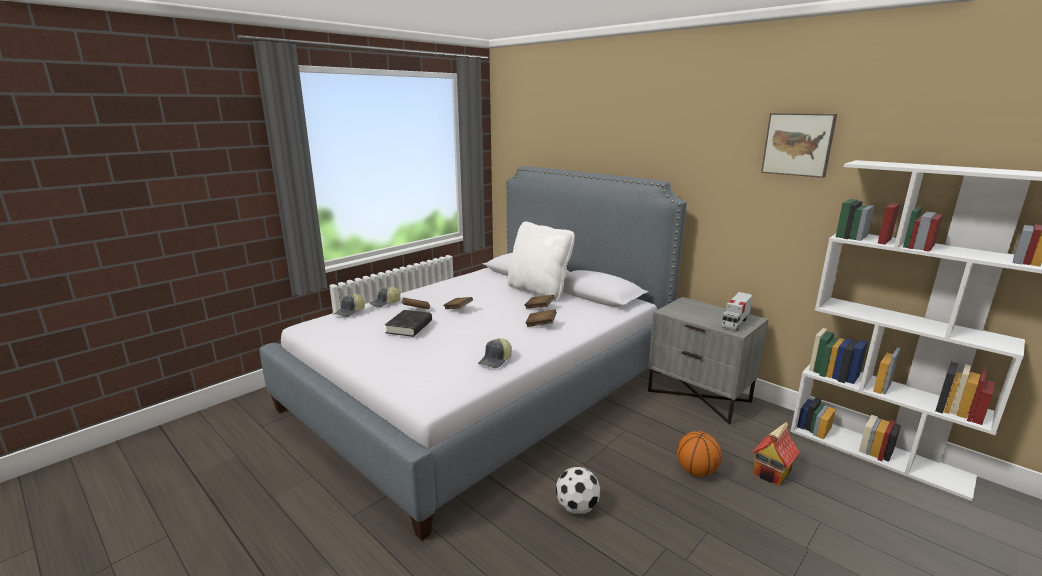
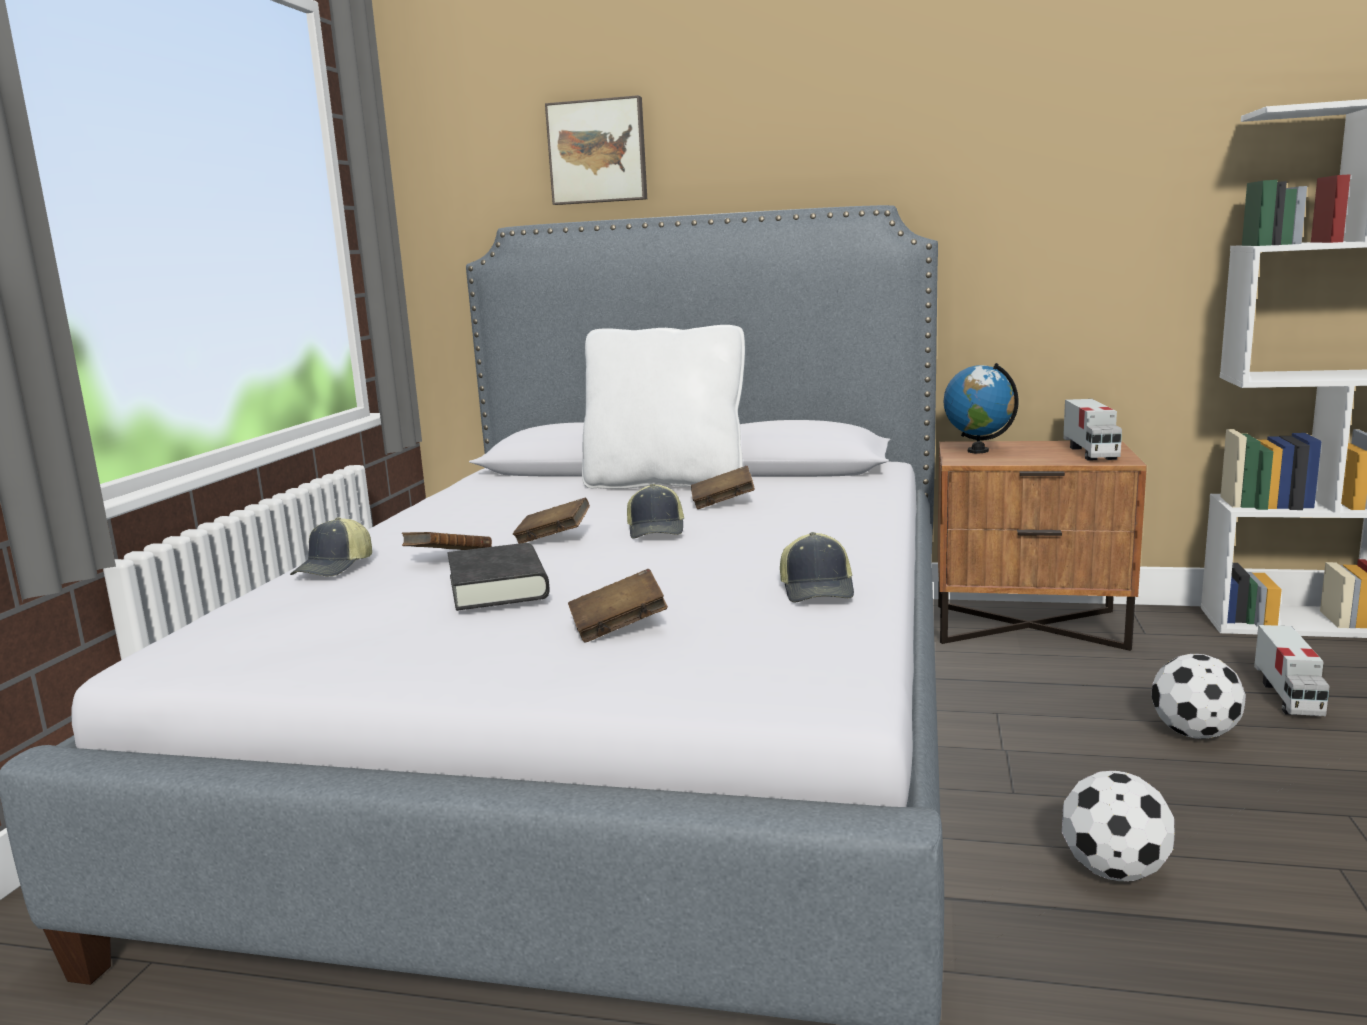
camera: 30 degrees left, 5 degrees down
cap [334,294,365,317] -> cap moved to [627,484,684,539]
brown book [526,309,557,327] -> brown book moved to [568,569,668,643]
grey nightstand [648,297,769,424] -> brown nightstand [937,440,1147,651]
basketball [677,431,722,477] -> football [1151,654,1246,739]
toy house [752,422,800,486] -> toy truck [1254,625,1330,716]
picture [761,113,837,178] -> picture moved to [545,95,647,205]
none -> globe [944,363,1019,454]

